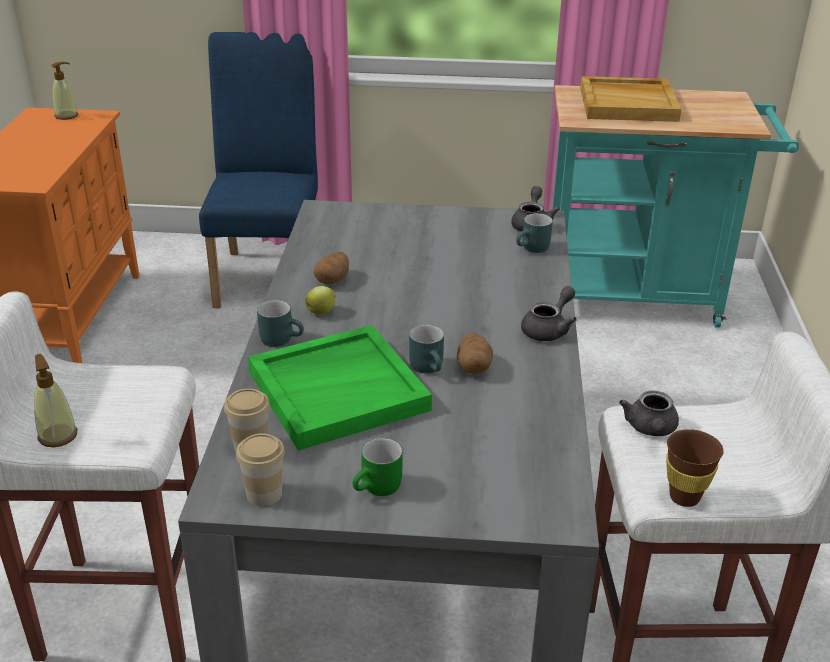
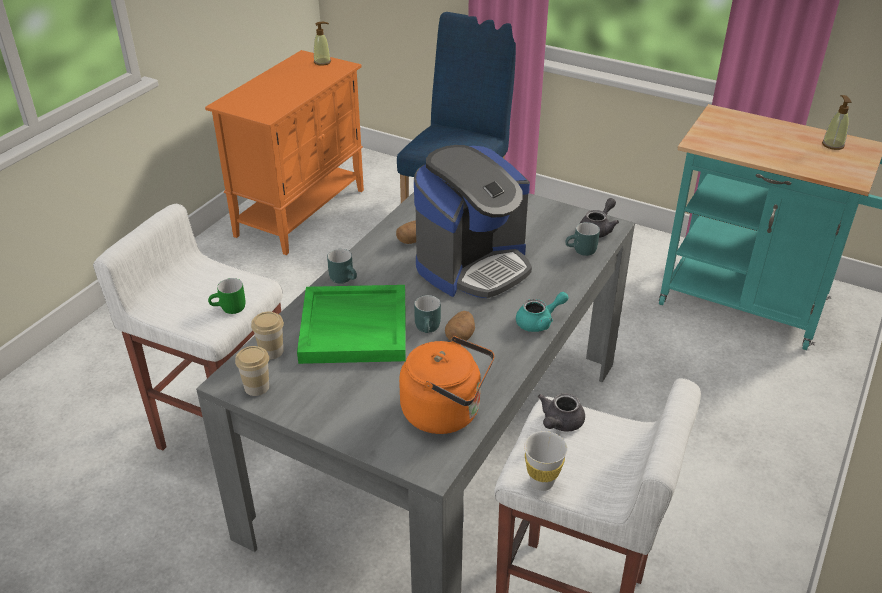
camera: 25 degrees right, 5 degrees up
soap dispenser [34,354,77,447] -> soap dispenser moved to [822,95,851,150]
apple [305,286,336,314] -> none
green mug [353,438,403,496] -> green mug moved to [208,278,246,314]
grey teapot [521,286,577,341] -> turquoise teapot [516,292,568,332]
beige tray [580,76,682,122] -> none
brown cup [666,429,724,507] -> white cup [524,431,568,491]
none -> orange kettle [399,336,494,434]
none -> coffee machine [414,145,532,298]

